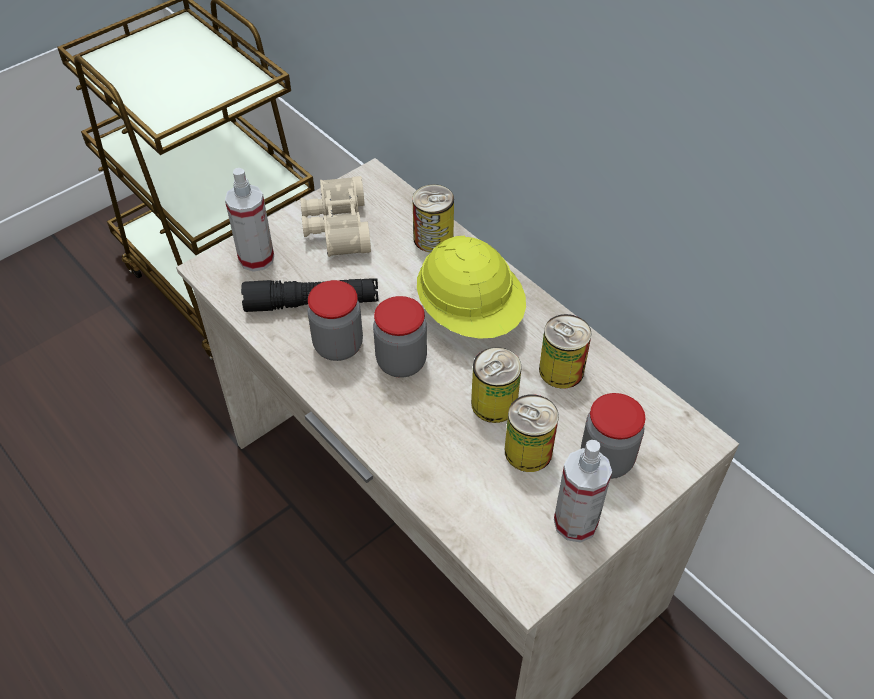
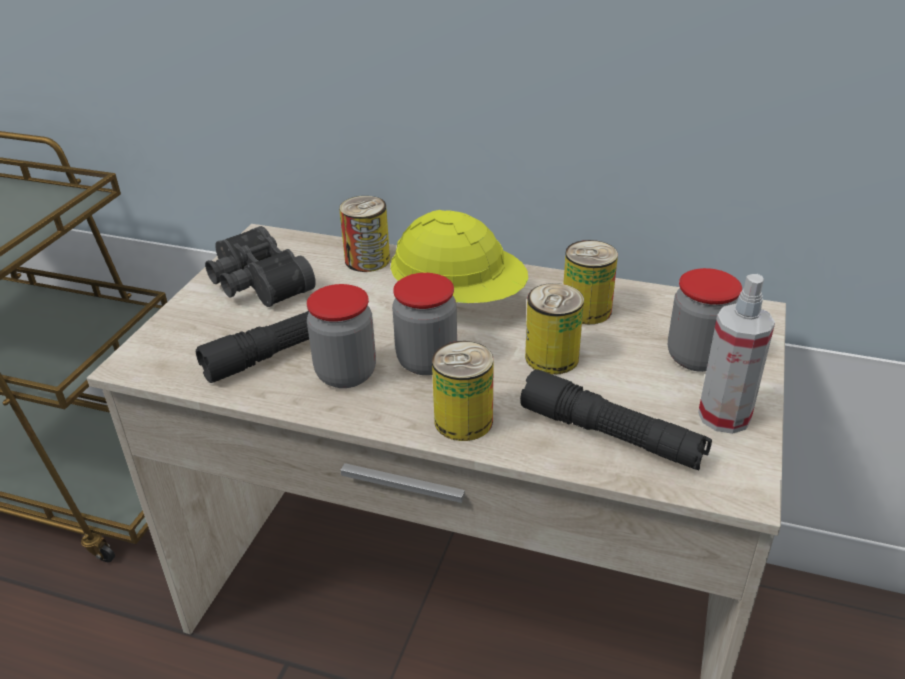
camera: 30 degrees left, 15 degrees down
spray bottle [225,168,274,272] -> none
beige binoculars [300,176,371,257] -> black binoculars [205,226,316,307]
can [505,395,559,472] -> can moved to [432,341,494,441]
none -> black flashlight [520,369,712,470]

